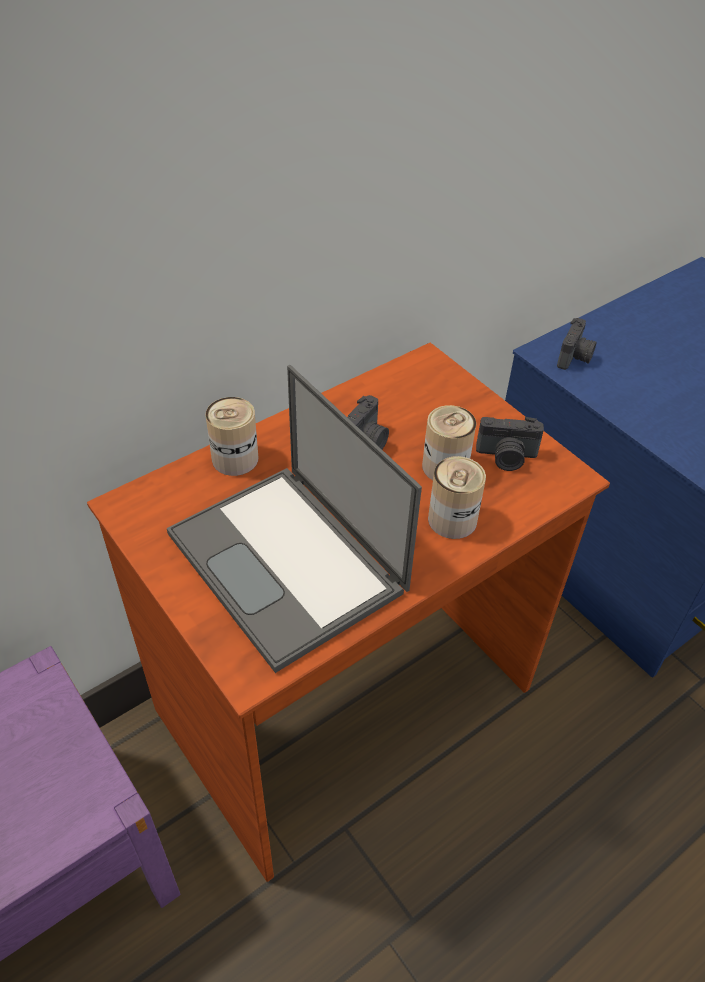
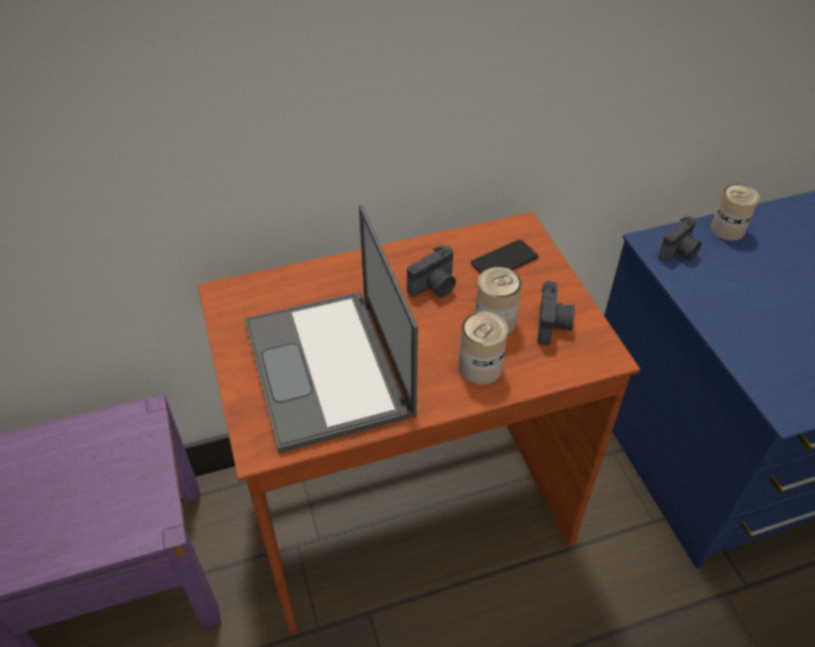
camera: 20 degrees right, 0 degrees up
can [206,397,258,476] -> can moved to [711,184,759,241]
camera [476,417,544,471] -> camera turned 105 degrees counterclockwise [538,281,575,345]
none -> phone [471,240,538,273]

